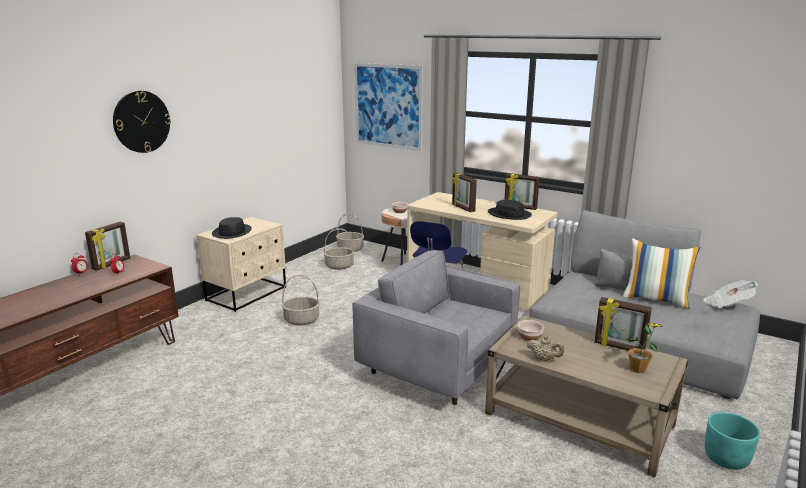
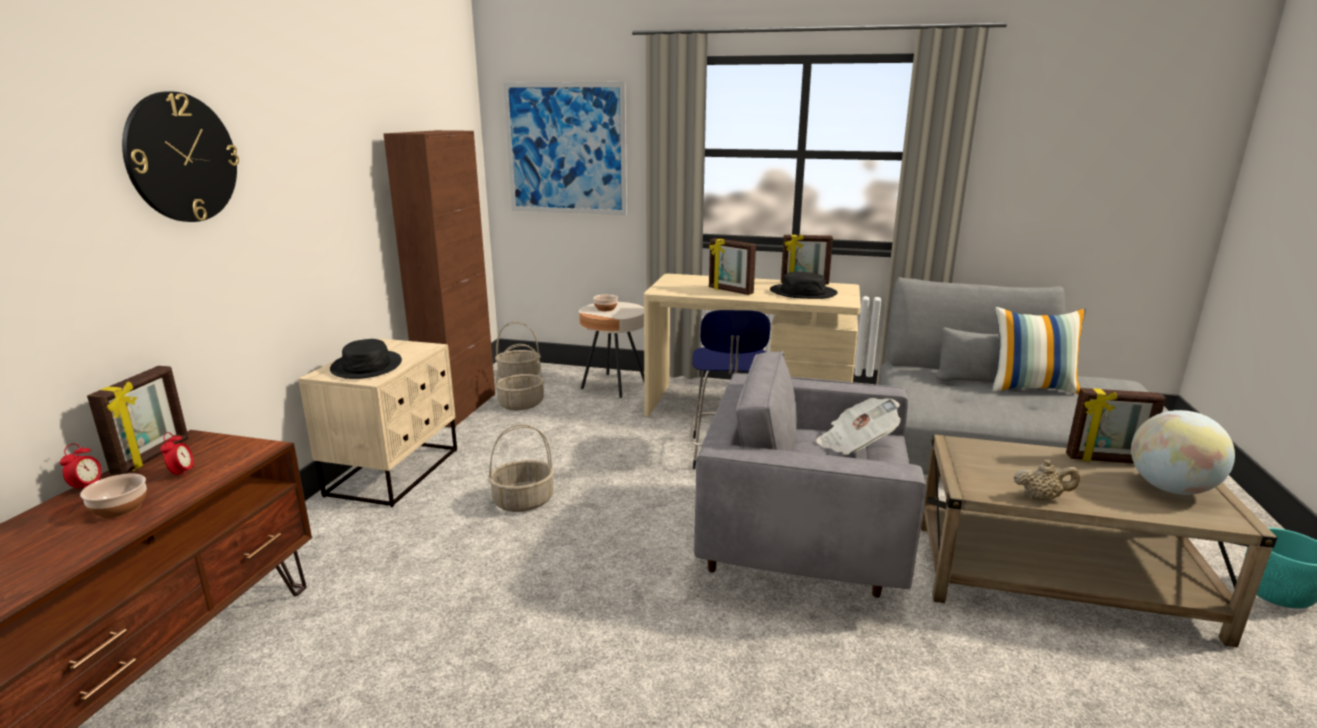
camera: 20 degrees left, 0 degrees up
bowl [517,320,544,341] -> bowl moved to [80,473,147,519]
potted plant [627,323,663,373] -> globe [1131,410,1235,495]
newspaper [703,280,758,308] -> newspaper moved to [816,398,901,455]
none -> brown cabinet [383,130,495,428]

